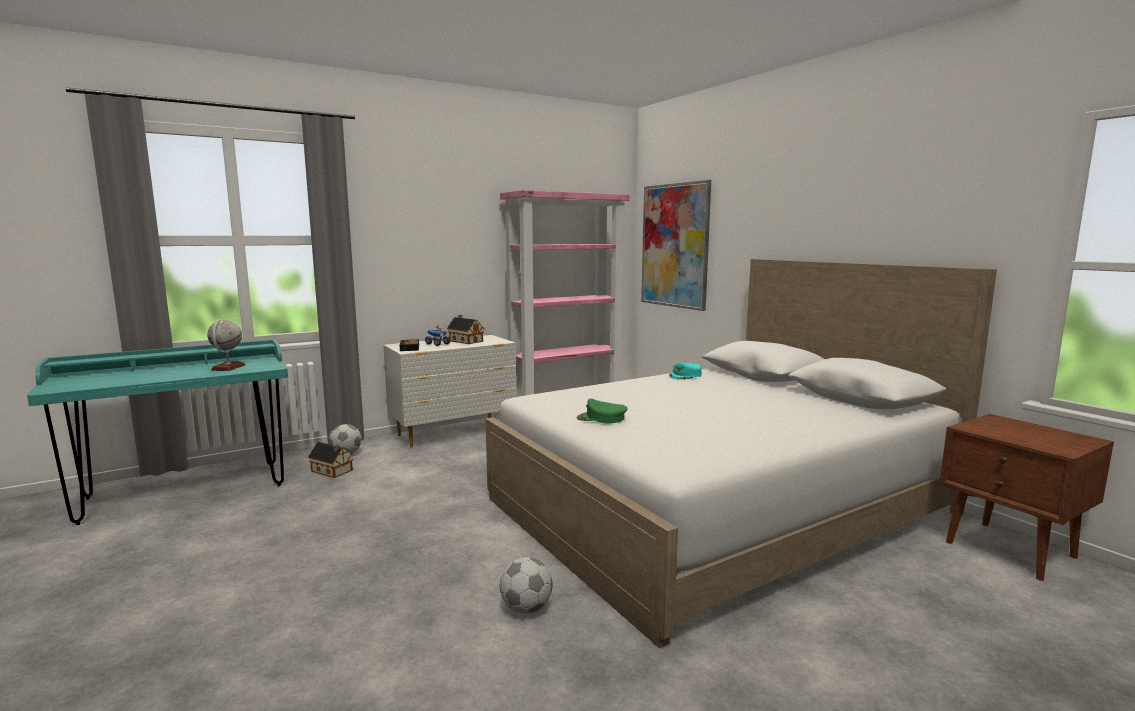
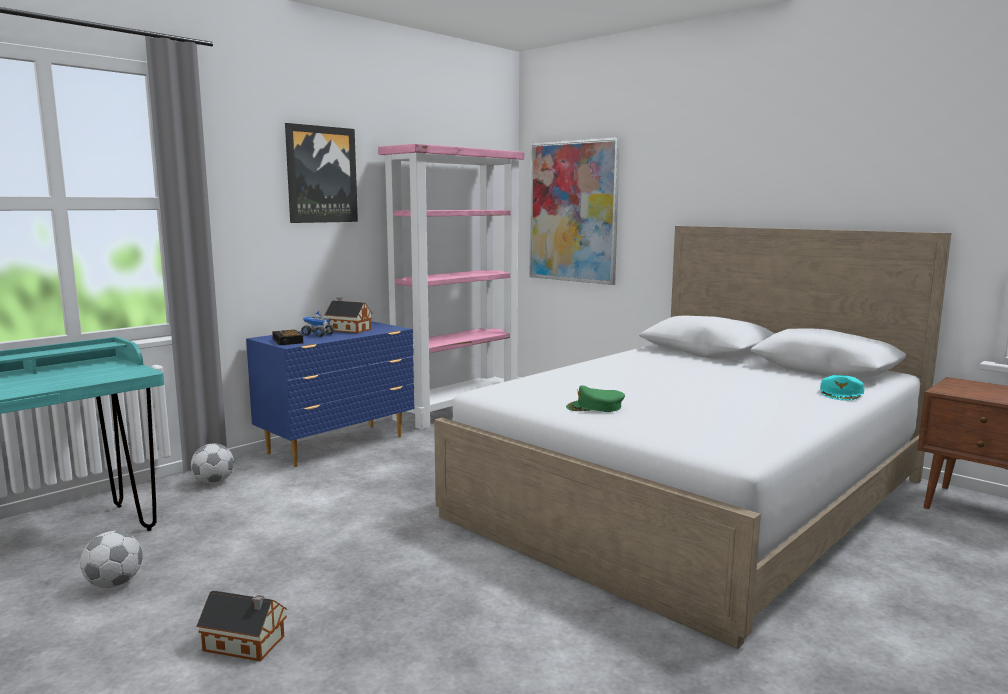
camera: 15 degrees left, 0 degrees up
globe [208,319,245,371] -> none
toy house [308,442,354,478] -> toy house moved to [197,590,287,661]
white dresser [383,335,517,448] -> blue dresser [246,321,415,467]
football [500,557,552,614] -> football moved to [80,531,143,588]
turquoise cap [669,363,702,380] -> turquoise cap moved to [820,375,864,400]
none -> picture [285,123,358,223]

